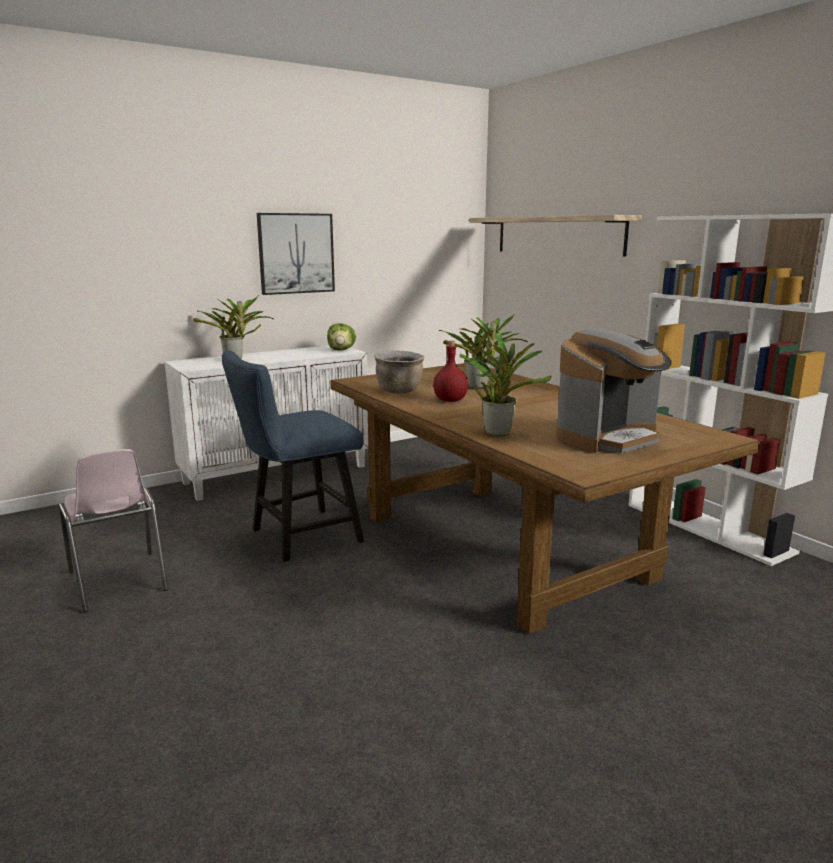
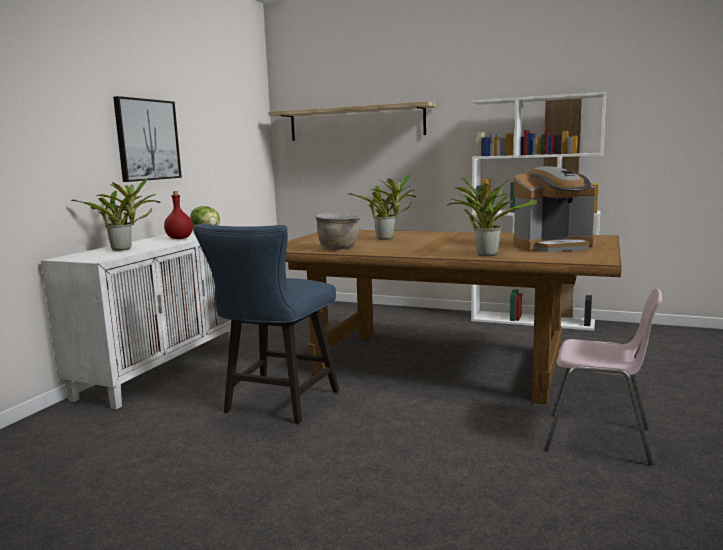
camera: 35 degrees left, 5 degrees down
pink chair [59,449,168,612] -> pink chair moved to [544,288,662,465]
red bottle [433,341,468,402] -> red bottle moved to [164,191,193,239]
coffee machine [556,328,672,454] -> coffee machine turned 60 degrees clockwise [513,166,596,252]

